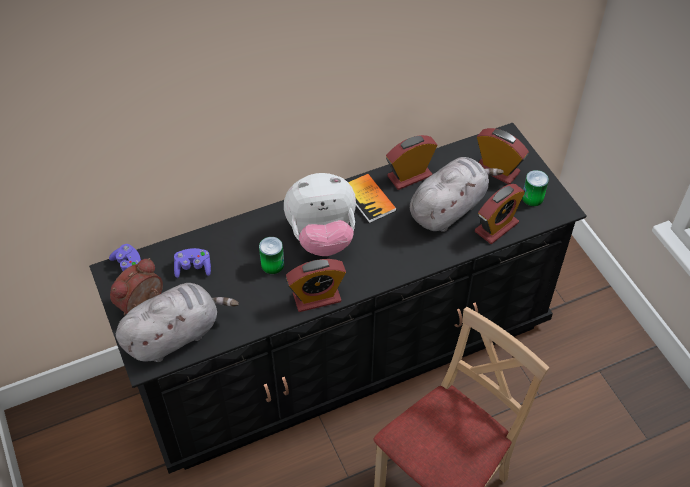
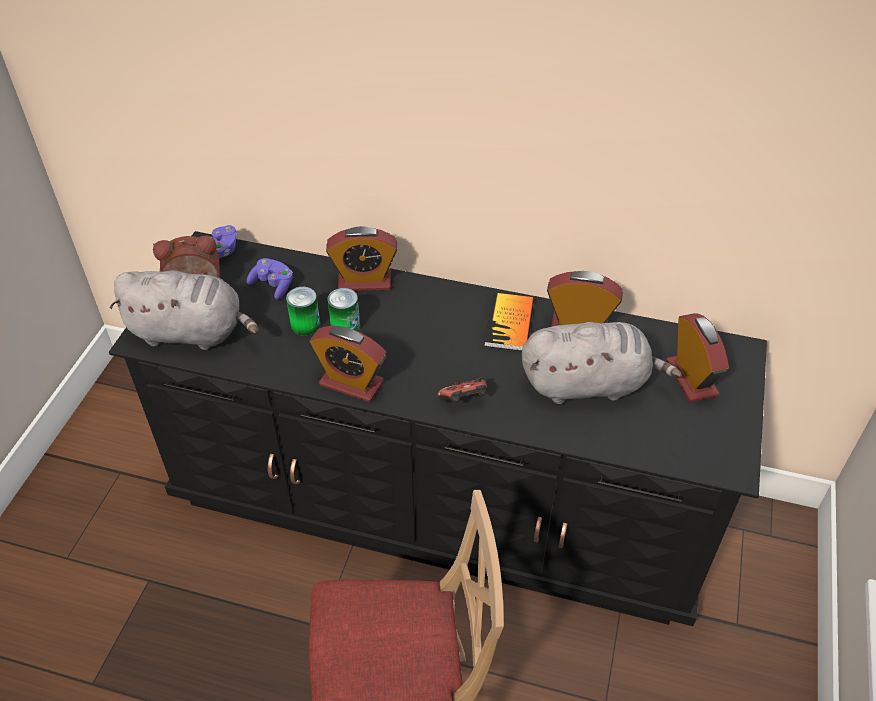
camera: 40 degrees right, 5 degrees down
plush toy [284,173,356,256] -> none
alarm clock [475,184,525,244] -> alarm clock moved to [326,226,397,291]
can [522,170,549,206] -> can moved to [286,287,320,336]
none -> game controller [437,377,487,403]

